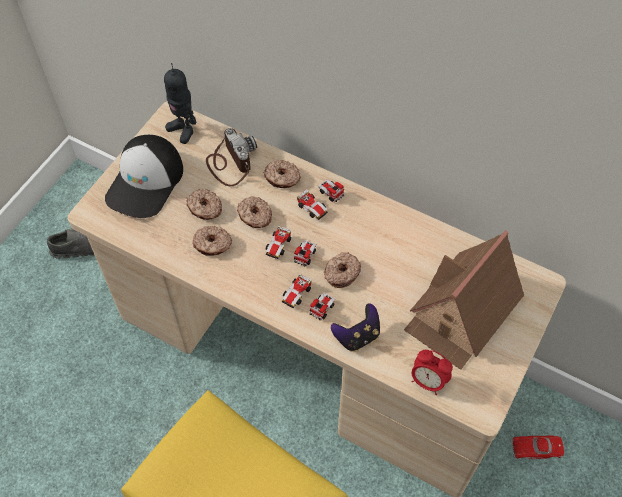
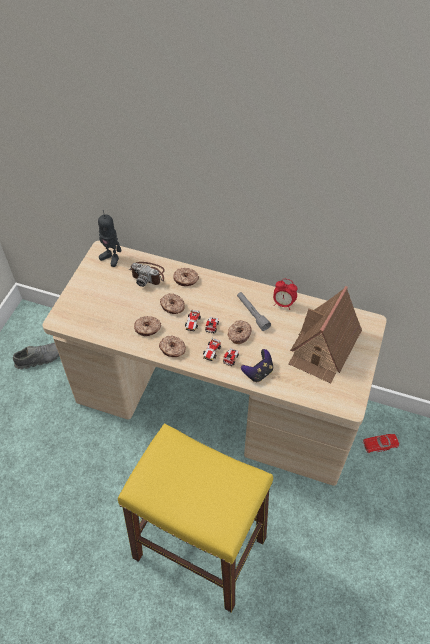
camera: 10 degrees left, 5 degrees down
cap [105,135,183,218] -> none
donut [186,189,222,220] -> donut moved to [159,335,186,357]
camera [206,128,257,186] -> camera turned 150 degrees clockwise [129,262,165,287]
toy car [297,179,344,220] -> none
alarm clock [412,350,453,395] -> alarm clock moved to [273,279,298,310]
none -> grey flashlight [237,292,271,331]

